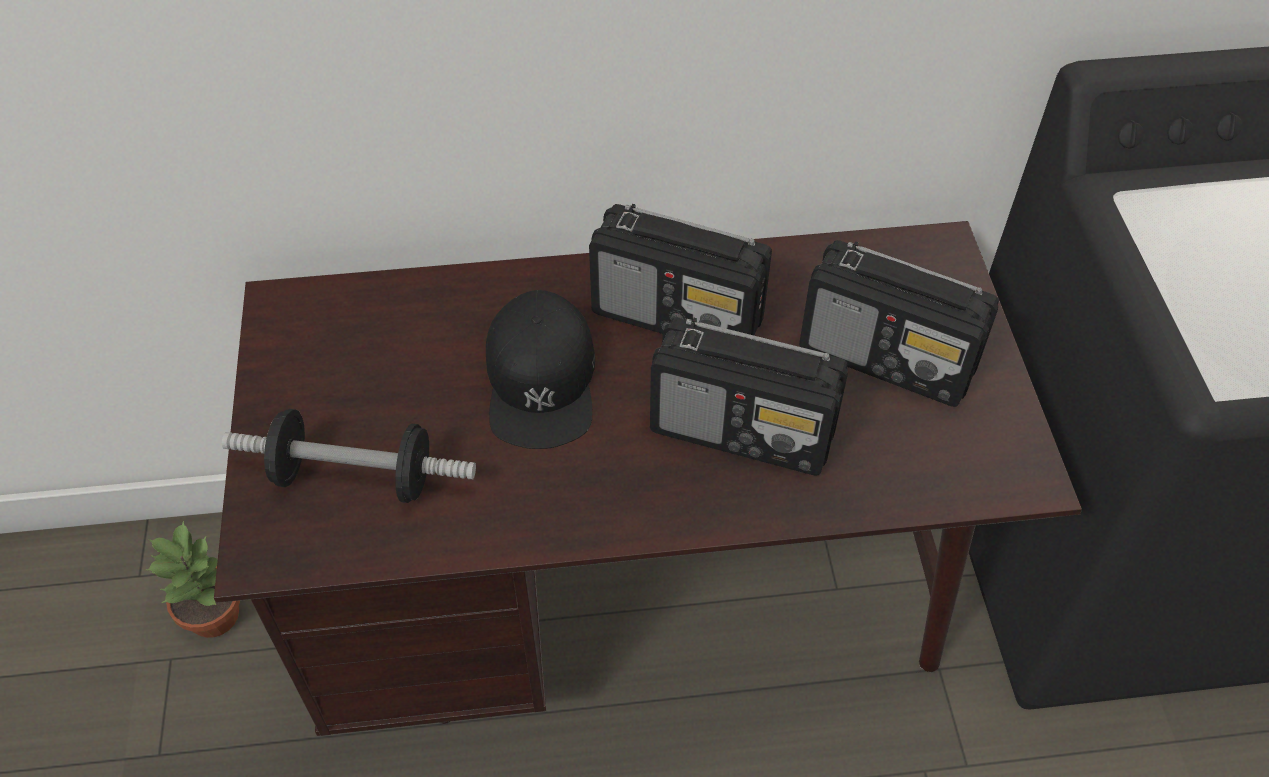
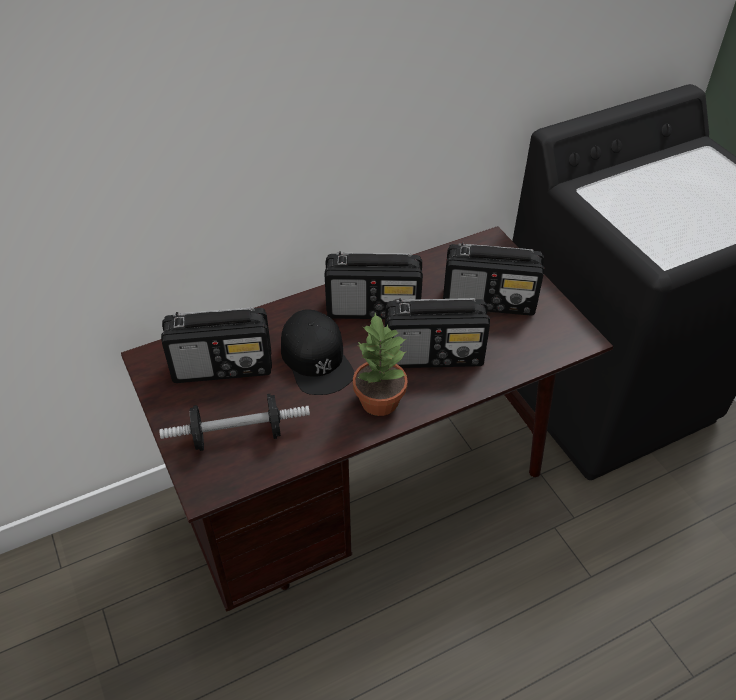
camera: 20 degrees left, 5 degrees down
potted plant [146,520,240,638] -> potted plant moved to [353,313,408,416]
none -> radio [161,307,272,383]

